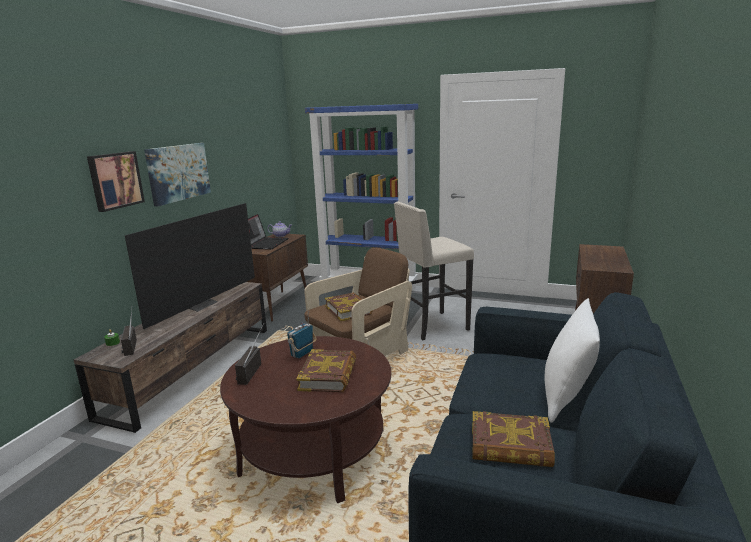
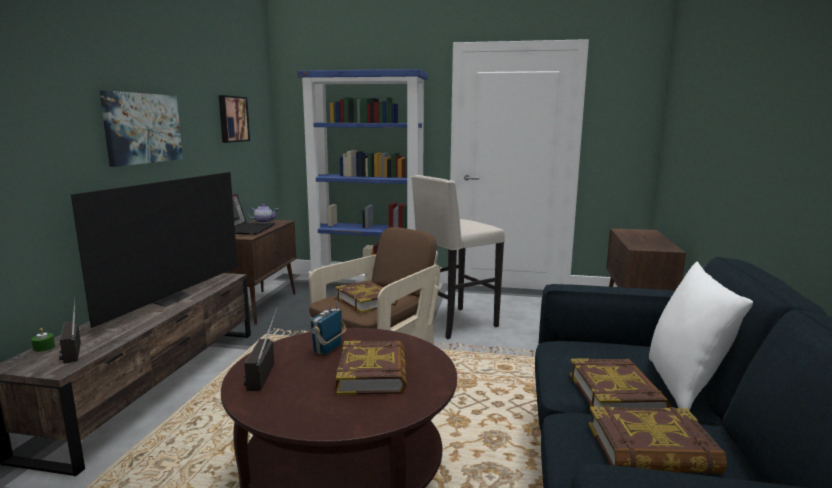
camera: 10 degrees left, 5 degrees down
picture [87,151,145,212] -> picture moved to [219,95,250,143]
none -> book [570,359,671,408]

